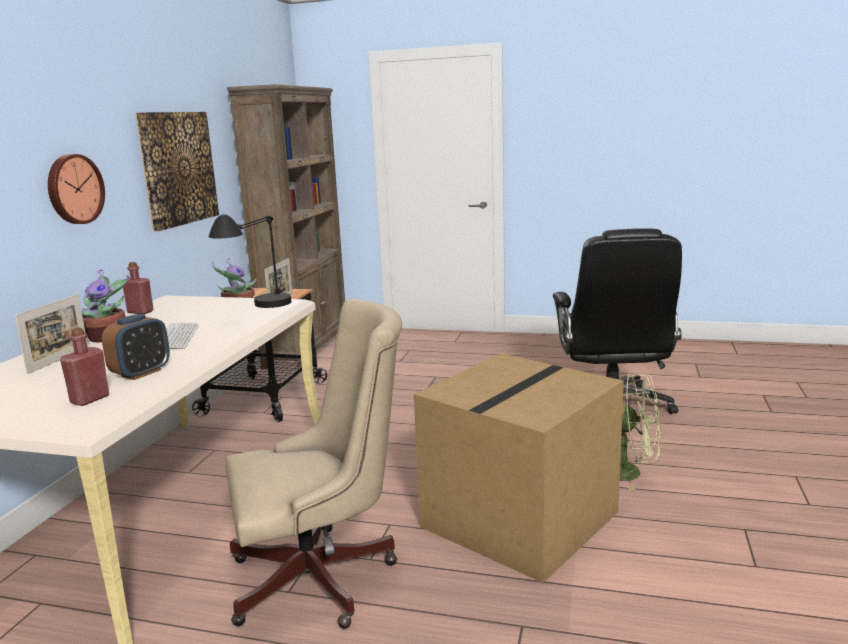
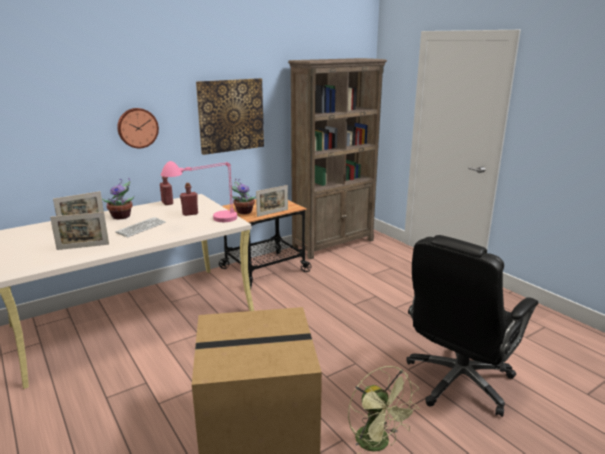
camera: 40 degrees right, 5 degrees up
red bottle [60,328,109,406] -> red bottle moved to [180,183,198,216]
alarm clock [102,314,170,380] -> picture frame [50,212,109,250]
black table lamp [209,214,292,308] -> pink table lamp [161,161,237,222]
beige office chair [226,299,402,629] -> none

